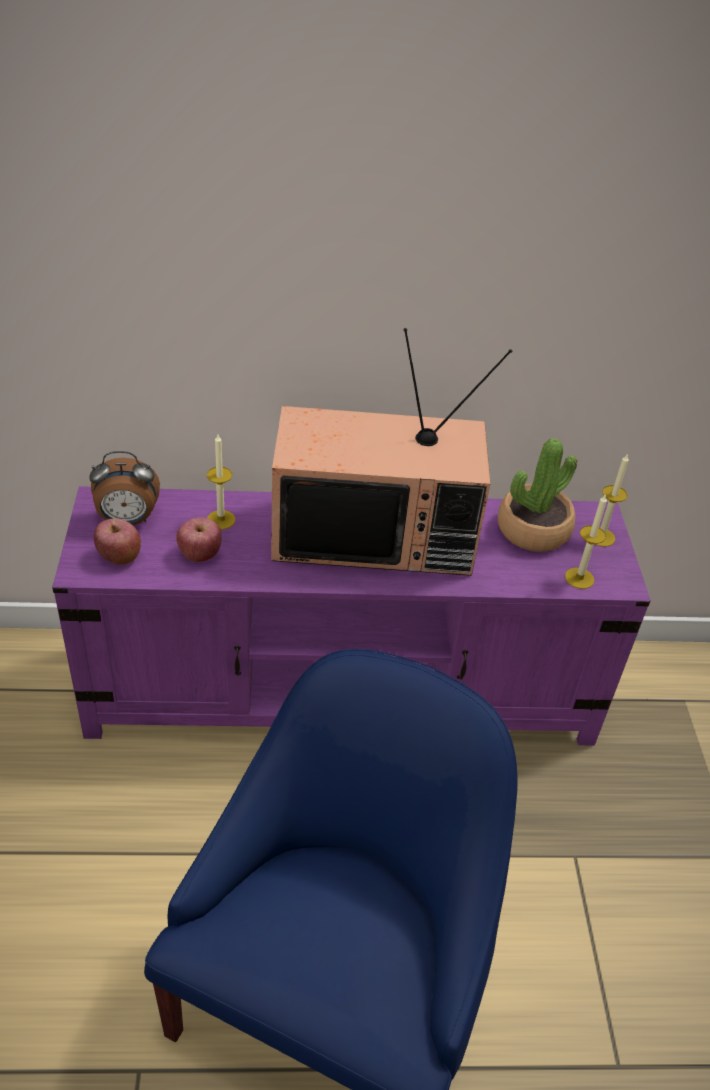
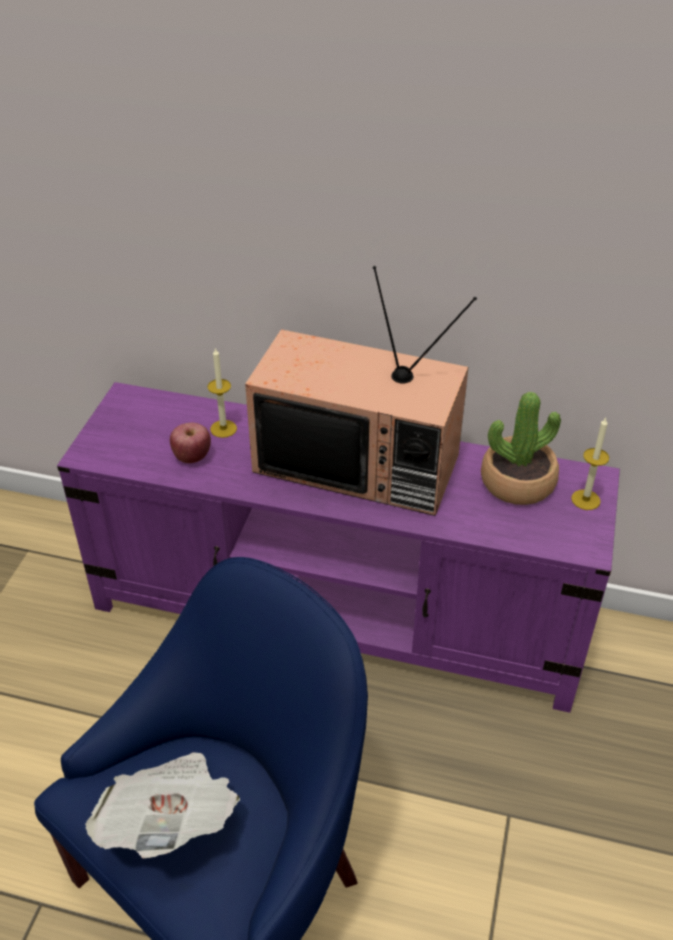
camera: 20 degrees right, 0 degrees up
alarm clock [89,451,160,525] -> none
apple [94,518,141,565] -> none
candle [565,495,607,589] -> none
none -> newspaper [85,752,240,858]

